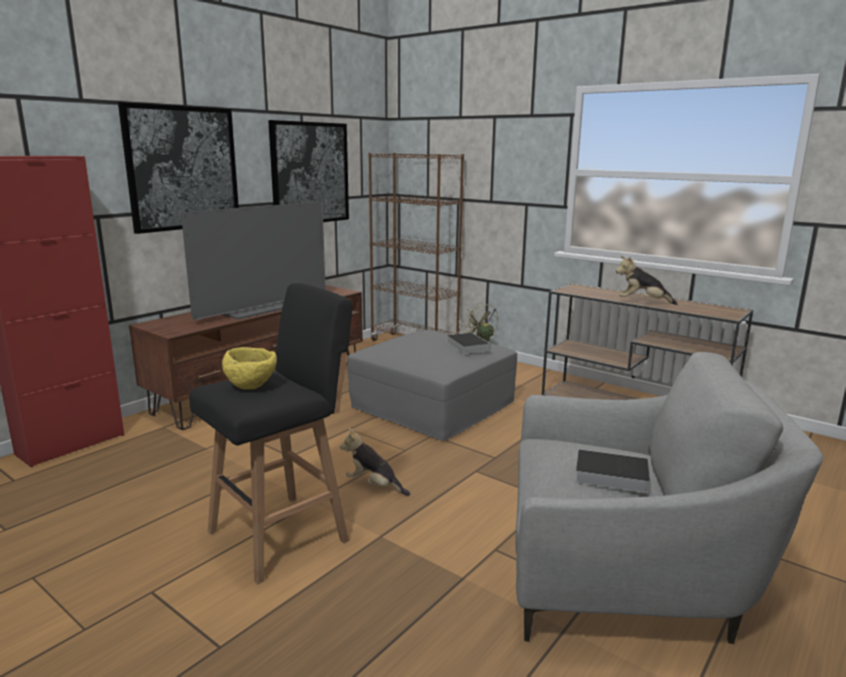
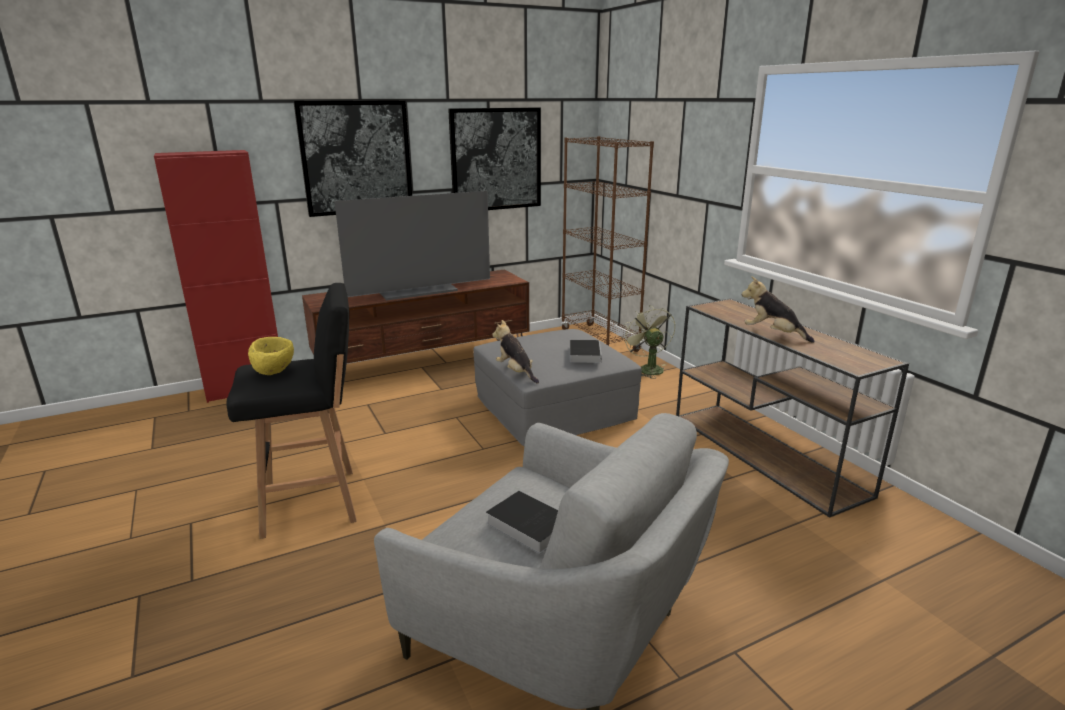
camera: 25 degrees right, 5 degrees up
plush toy [340,428,410,496] -> plush toy moved to [492,320,539,383]

